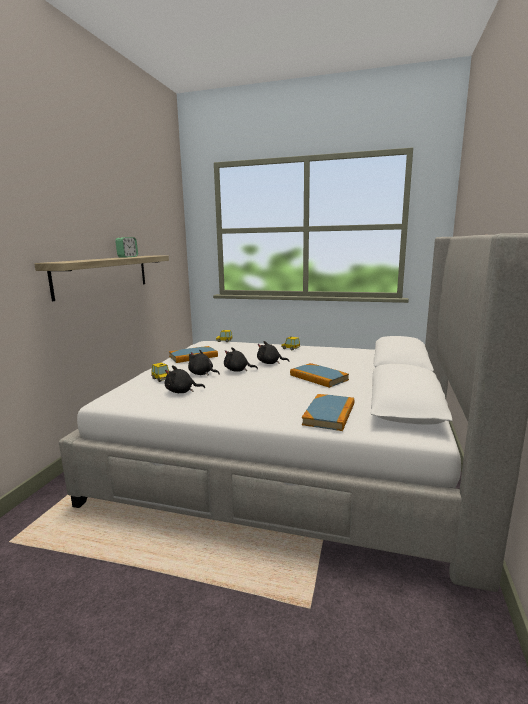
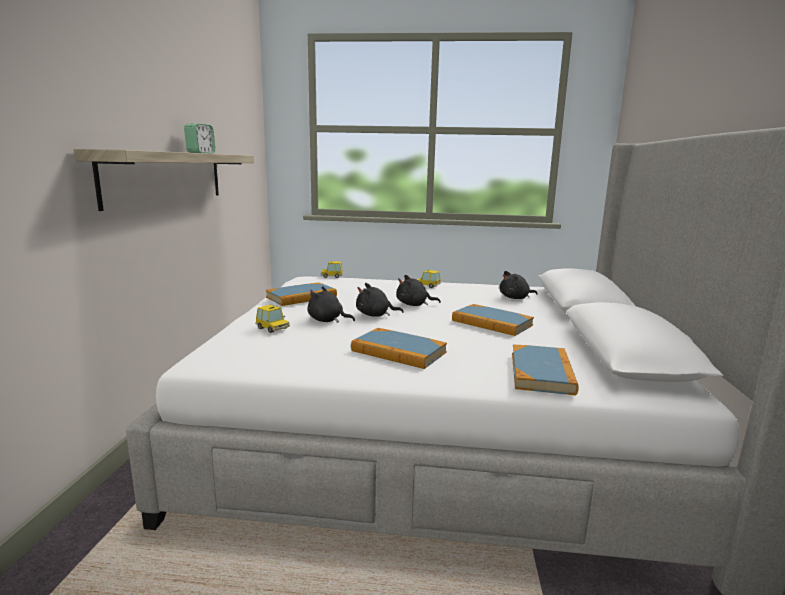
camera: 10 degrees left, 0 degrees up
black plush toy [165,365,205,393] -> black plush toy moved to [499,271,538,299]
none -> book [351,328,447,369]

